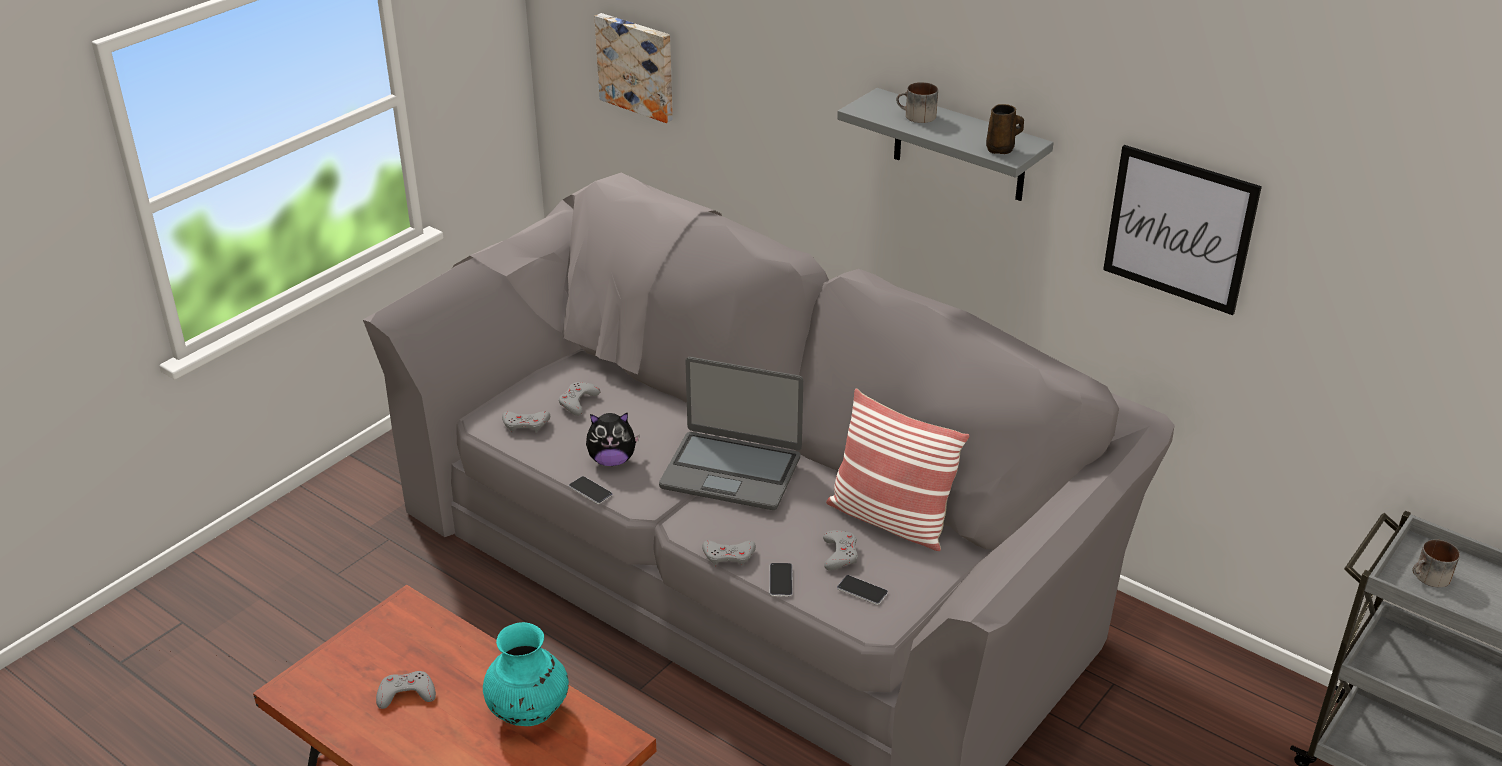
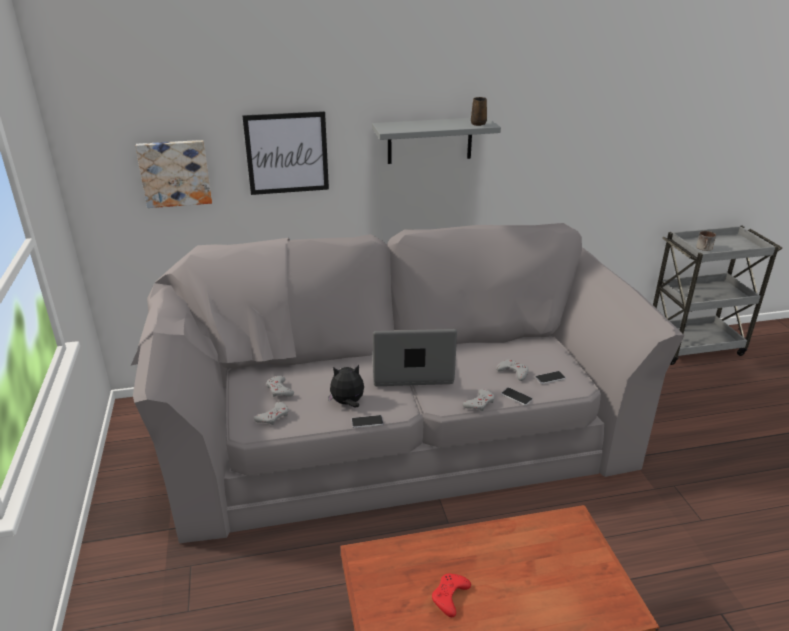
camera: 50 degrees left, 5 degrees down
grey game controller [376,671,436,709] -> red game controller [432,574,471,617]
turquoise vase [483,622,569,726] -> none
plush toy [586,412,640,466] -> plush toy turned 135 degrees counterclockwise [328,365,364,408]
laptop [659,357,803,510] -> laptop turned 150 degrees counterclockwise [372,329,457,386]
pillow [826,389,969,551] -> none
mug [896,82,938,123] -> none
picture [1103,145,1262,315] -> picture moved to [242,111,329,195]

